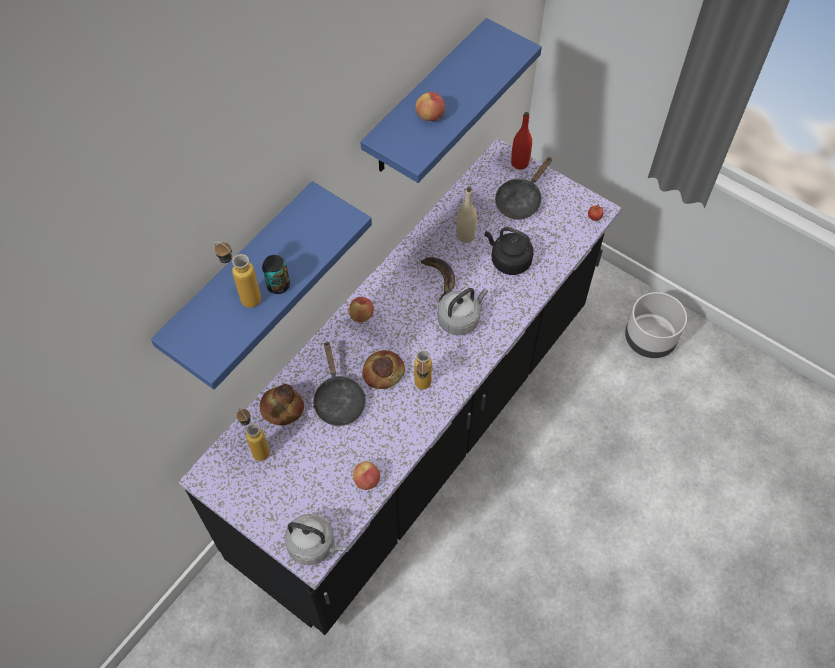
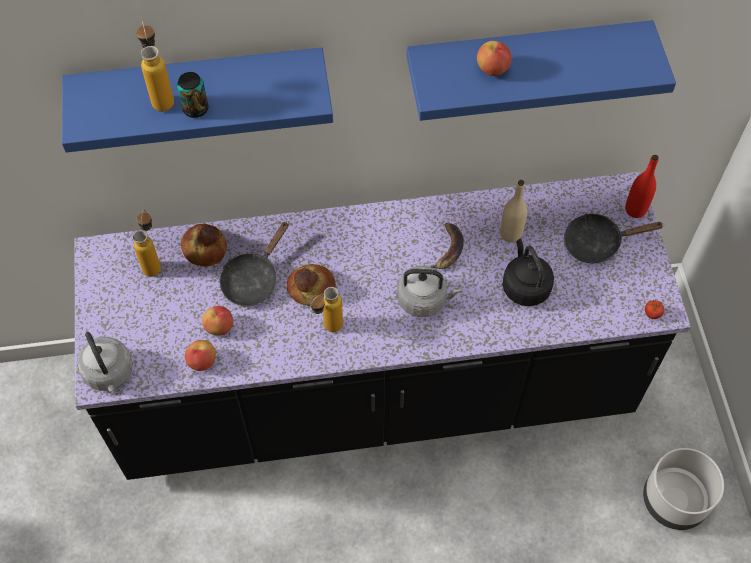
camera: 45 degrees right, 0 degrees up
apple [348,297,374,323] -> apple moved to [202,306,233,335]

